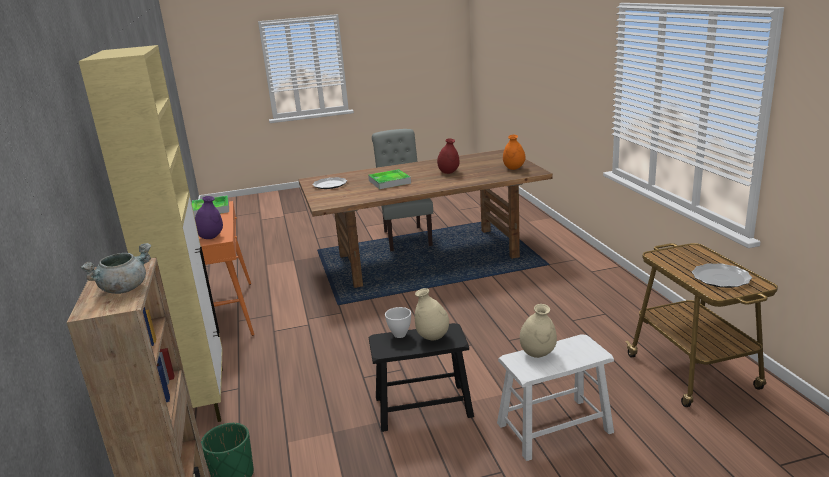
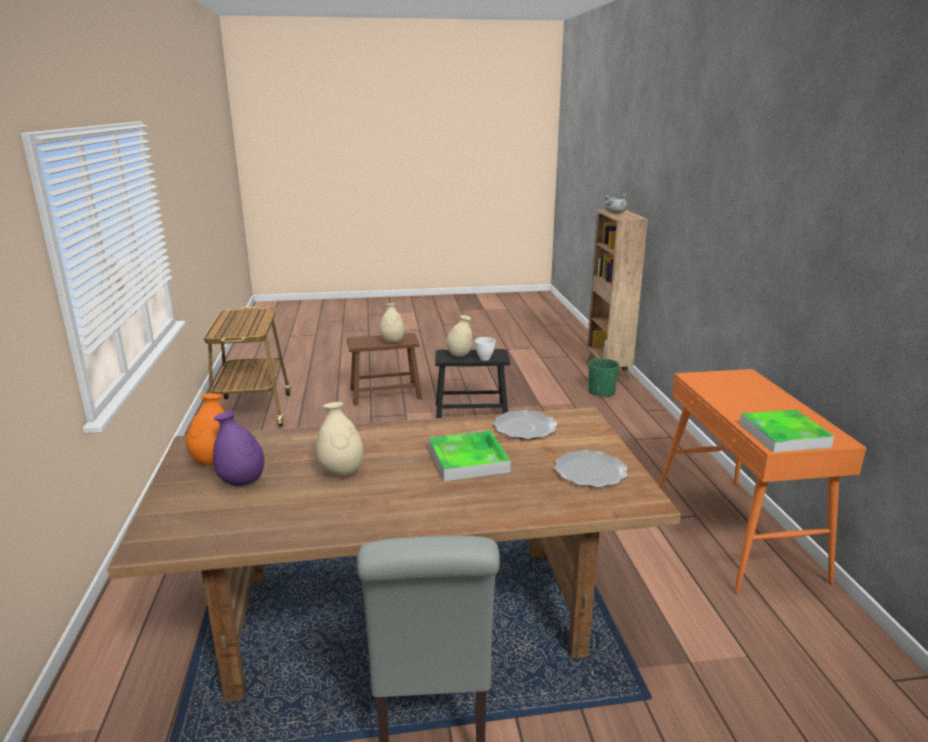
camera: 175 degrees left, 0 degrees up
beige cabinet [79,45,223,422] -> none
purple vase [195,196,223,239] -> purple vase moved to [213,411,264,486]
red vase [437,138,460,174] -> beige vase [316,402,364,476]
white stool [497,334,614,461] -> brown stool [347,333,422,406]
plate [692,263,752,288] -> plate moved to [493,410,558,440]

